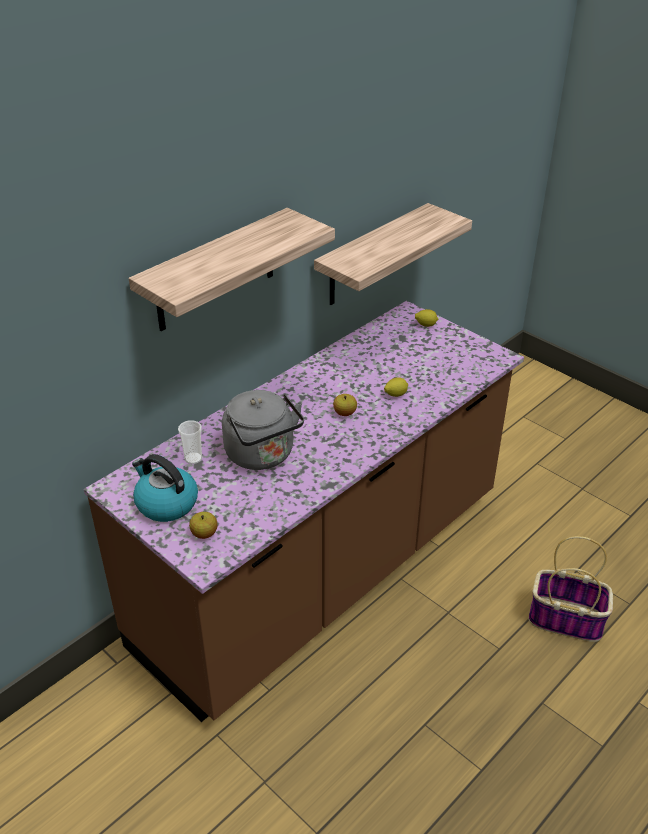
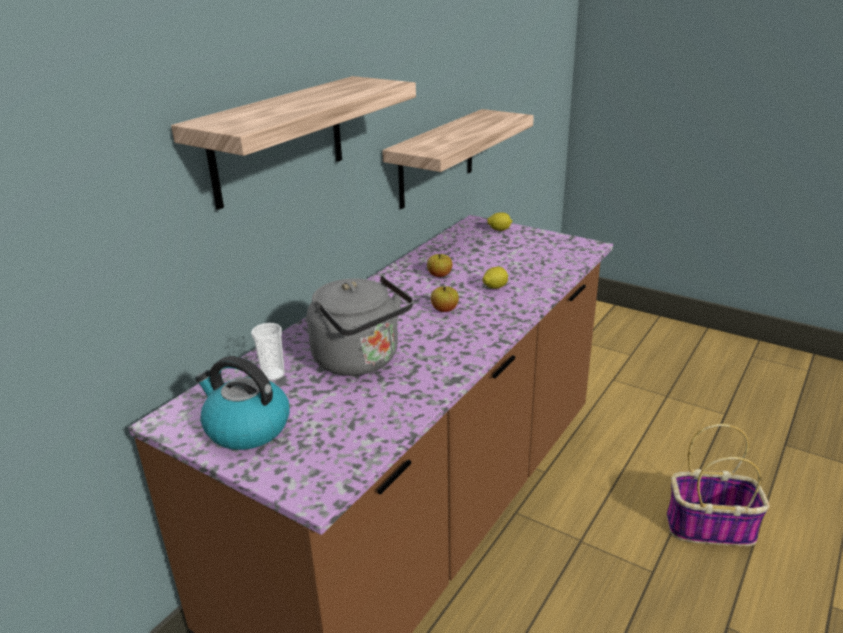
camera: 10 degrees left, 10 degrees down
apple [189,512,217,539] -> apple moved to [427,254,452,277]

